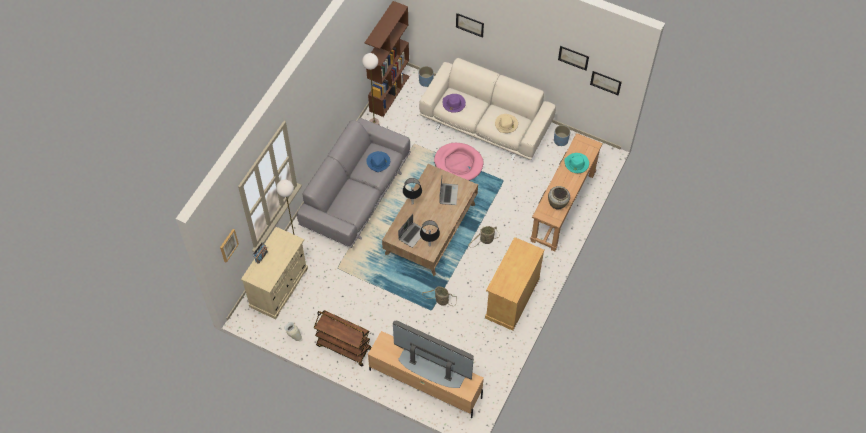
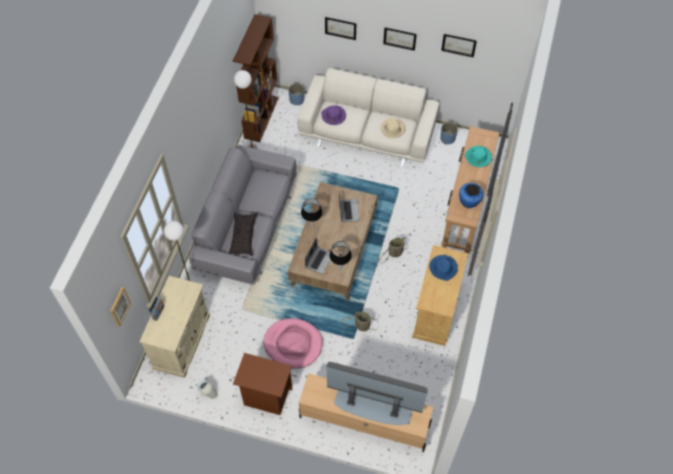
camera: 10 degrees left, 0 degrees up
brown cart [314,310,372,367] -> brown nightstand [233,353,292,415]
blue hat [366,151,390,172] -> blue hat moved to [429,255,458,281]
pink dog bed [434,143,484,181] -> pink dog bed moved to [263,318,322,368]
beige vase [548,186,570,209] -> blue vase [459,183,483,208]
picture [590,71,622,95] -> picture moved to [383,27,417,51]
none -> pillow [229,213,257,256]

